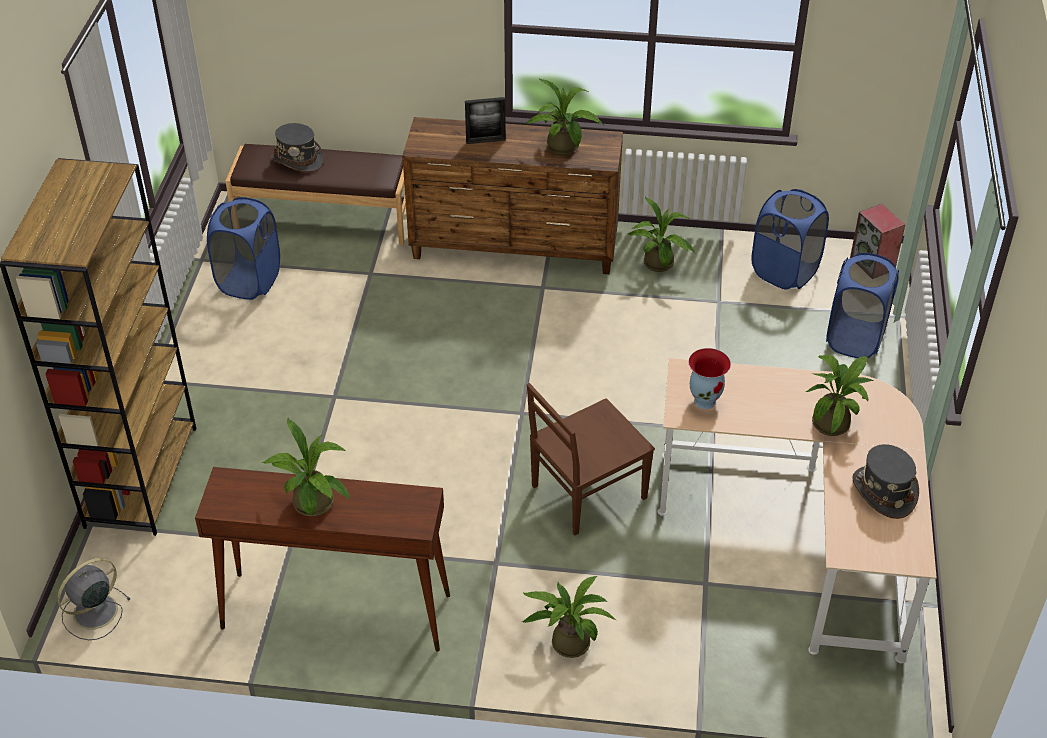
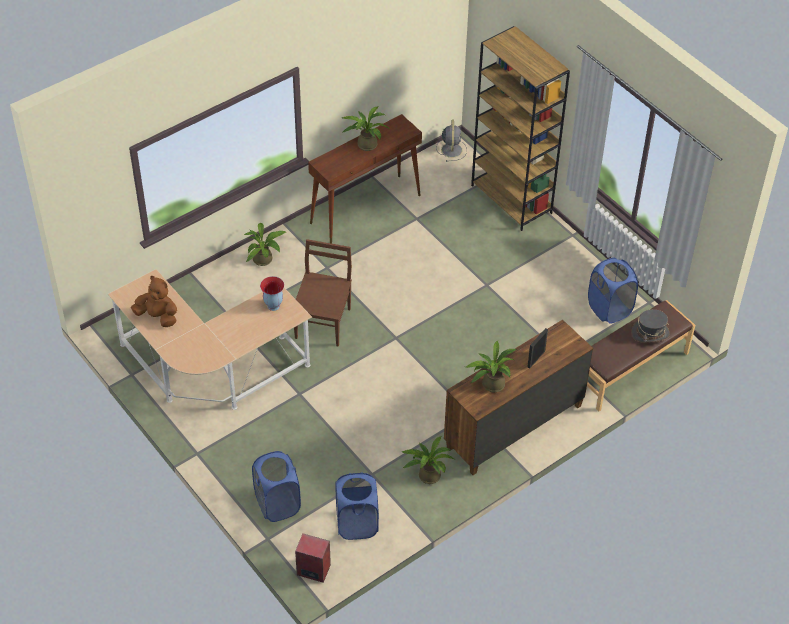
camera: 135 degrees right, 5 degrees up
potted plant [806,355,873,436] -> none
grey hat [852,444,919,519] -> brown plush toy [131,276,177,327]

